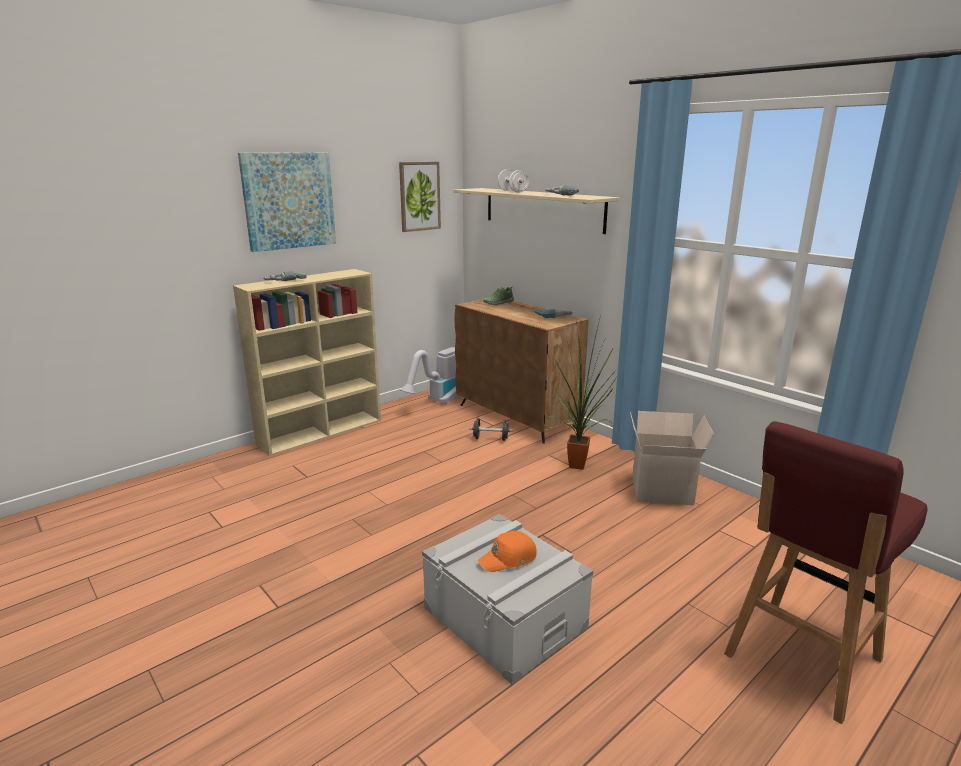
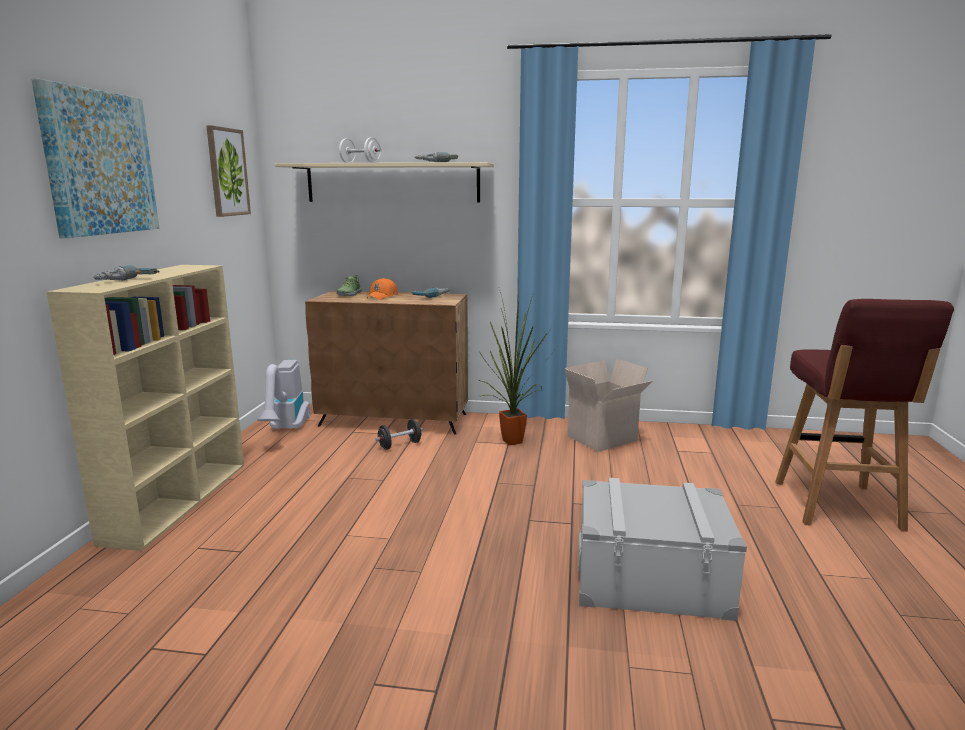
camera: 40 degrees left, 5 degrees down
orange cap [478,531,537,572] -> orange cap moved to [367,278,398,300]

